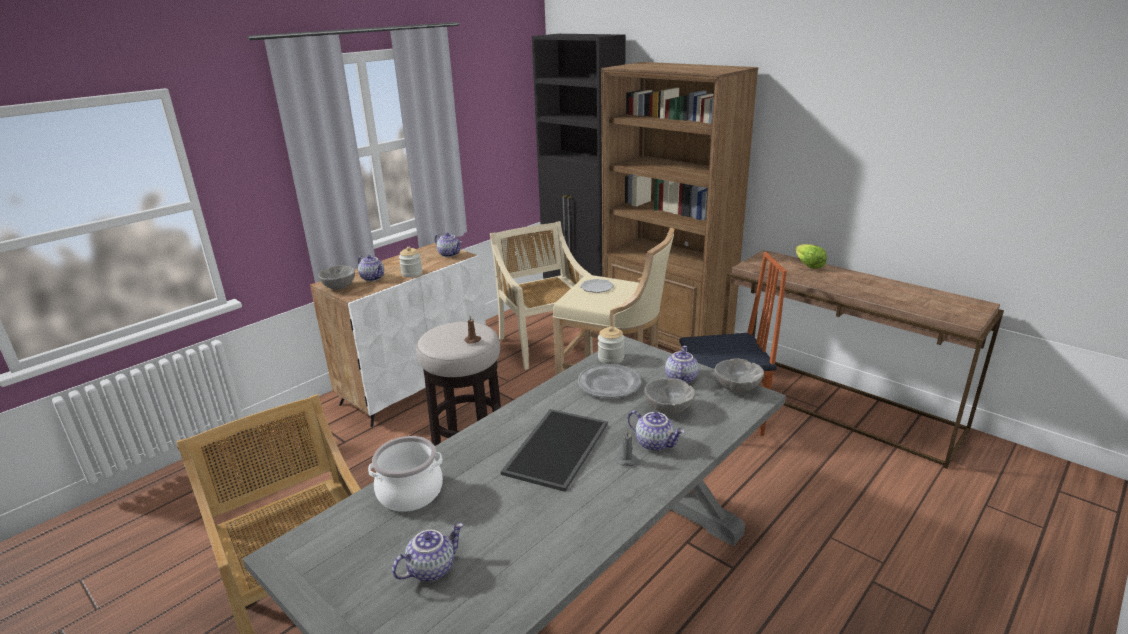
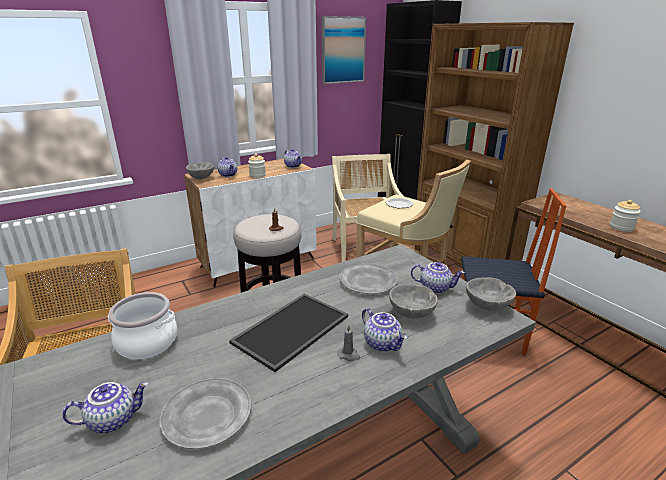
camera: 15 degrees right, 0 degrees up
jar [598,326,624,364] -> jar moved to [610,200,641,232]
teapot [665,346,699,384] -> teapot turned 75 degrees clockwise [411,261,465,294]
lettuce [795,244,827,269] -> none
none -> grey plate [160,378,251,450]
none -> picture [321,16,366,84]

